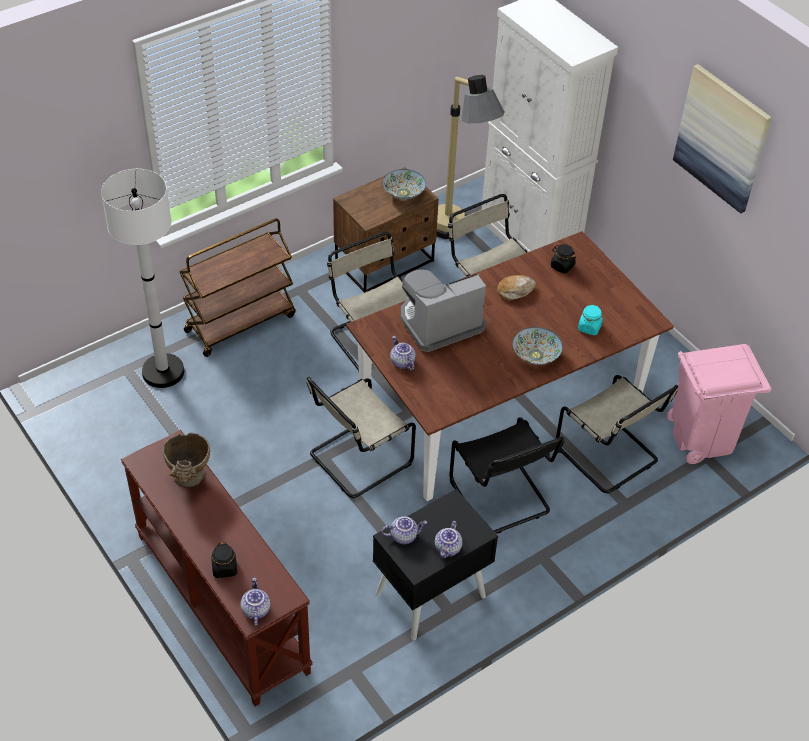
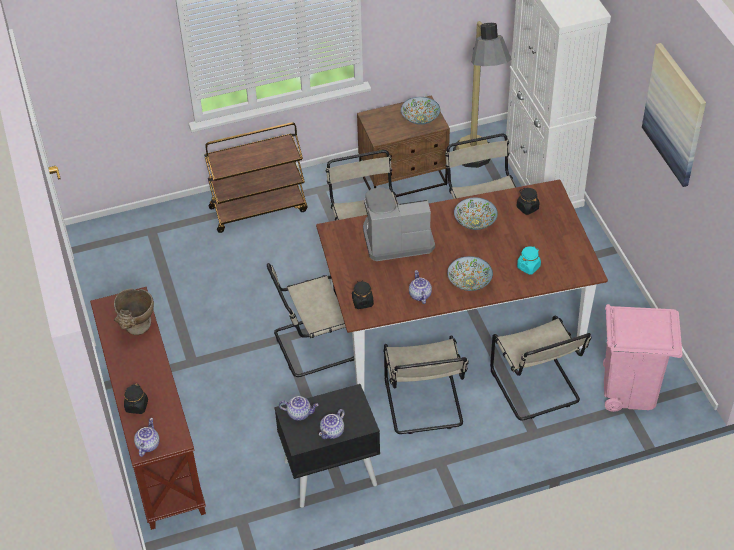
camera: 20 degrees right, 0 degrees up
white floor lamp [101,169,184,388] -> none
teapot [390,336,416,371] -> teapot moved to [409,270,432,304]
black chair [449,417,564,533] -> beige chair [383,335,469,434]
bread [497,275,536,300] -> bowl [454,197,498,230]
none -> black jar [352,281,374,309]

